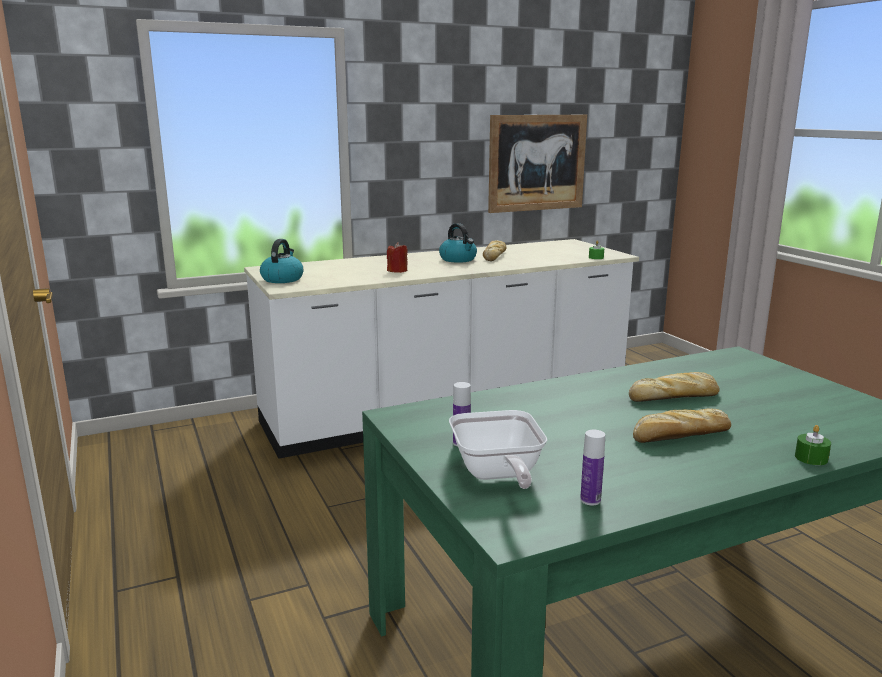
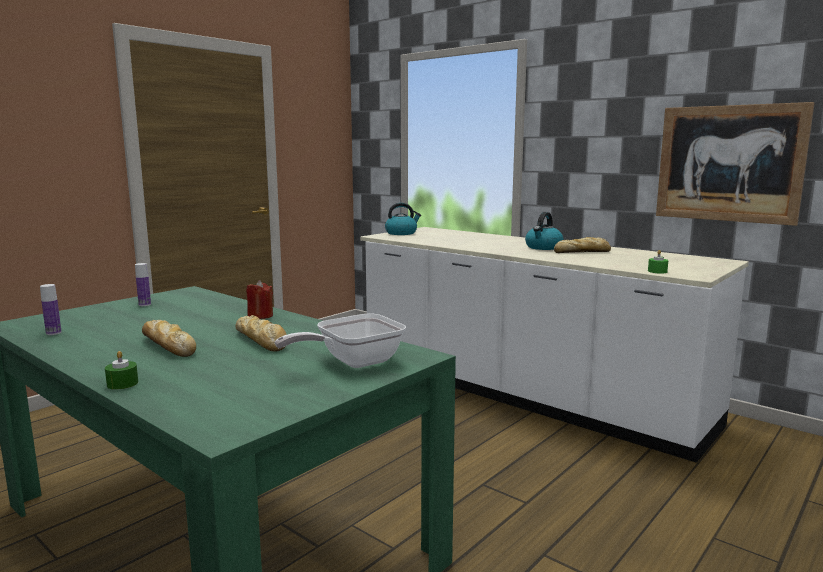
camera: 65 degrees right, 5 degrees down
red candle [387,242,408,273] -> red candle moved to [246,280,273,319]
frying pan [449,410,547,489] -> frying pan moved to [275,314,406,368]

